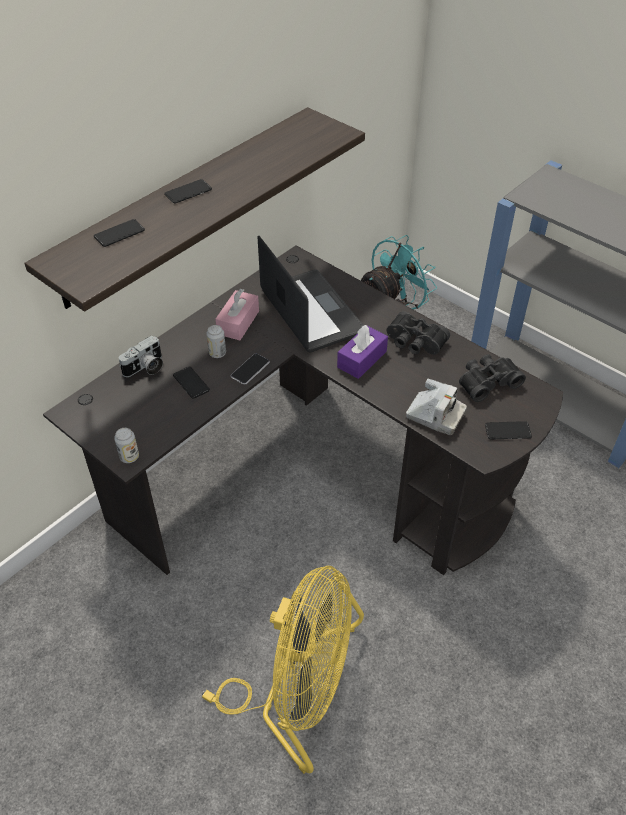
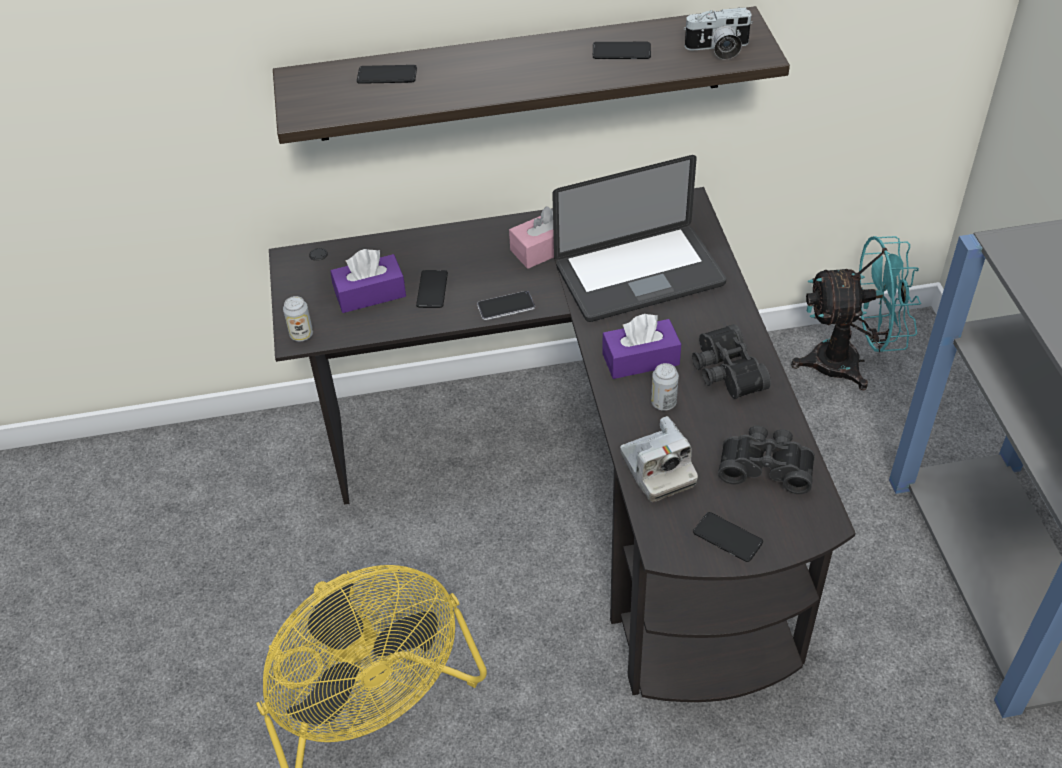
camera: 40 degrees right, 0 degrees up
camera [119,335,163,377] -> camera moved to [683,7,753,60]
phone [164,179,212,203] -> phone moved to [593,42,651,59]
can [206,325,226,358] -> can moved to [651,363,679,411]
laptop [258,235,364,353] -> laptop turned 60 degrees clockwise [552,155,726,322]
none -> purple tissue box [330,249,406,313]

